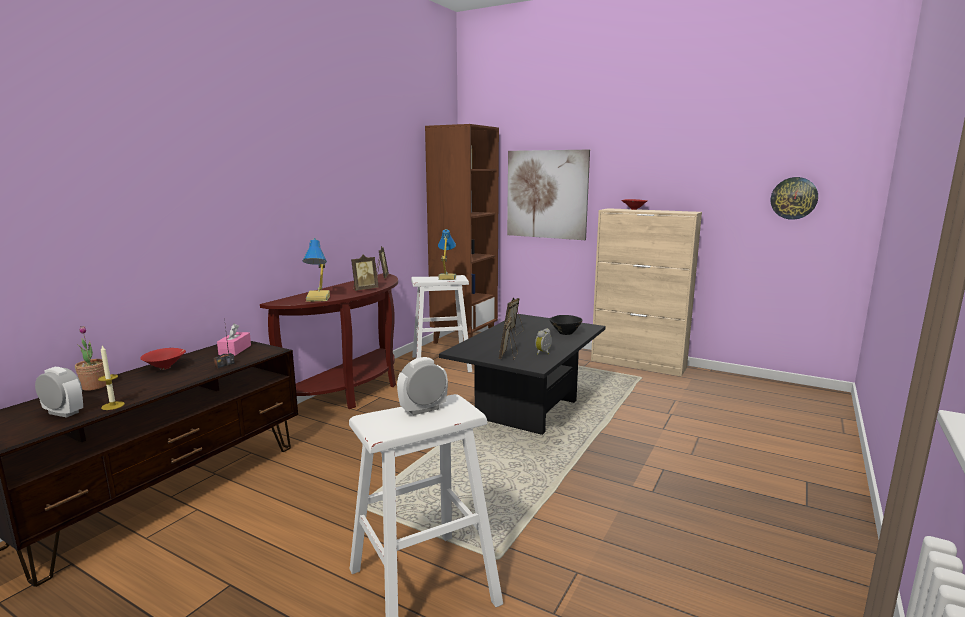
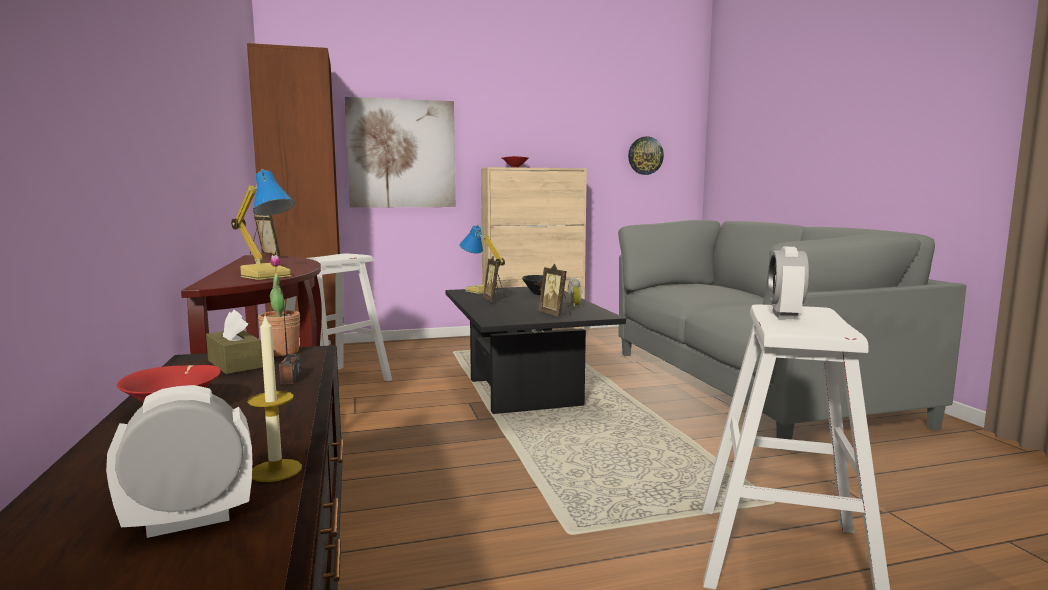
camera: 45 degrees left, 5 degrees down
potted plant [75,326,106,391] -> potted plant moved to [258,255,300,356]
pink tissue box [217,324,251,356] -> brown tissue box [206,309,263,374]
picture frame [351,255,378,291] -> none
table lamp [438,229,456,280] -> table lamp moved to [459,225,505,294]
none -> grey sofa [618,220,966,450]

